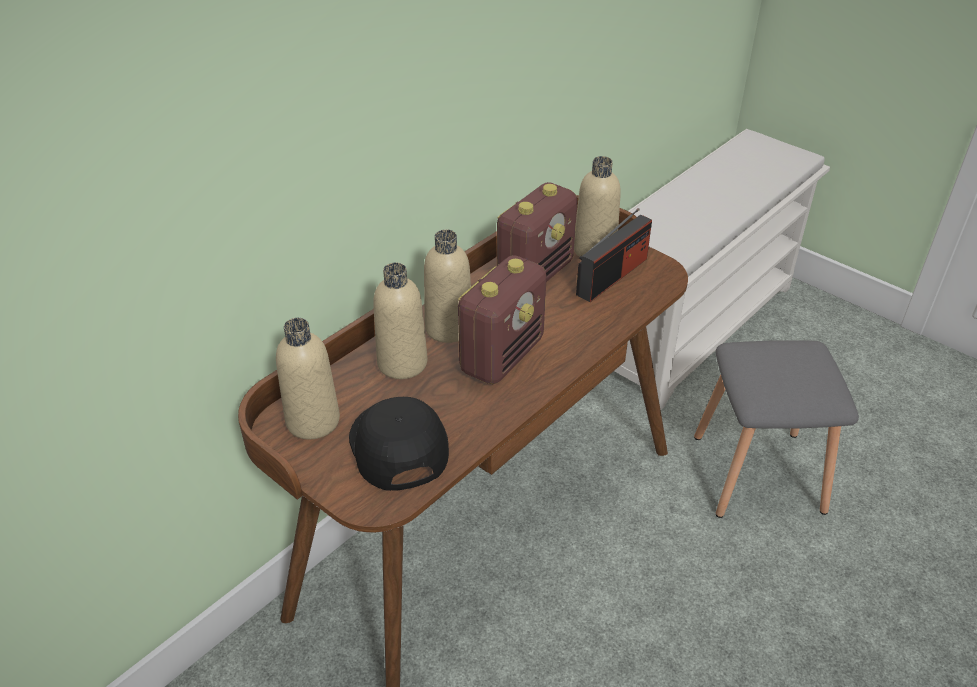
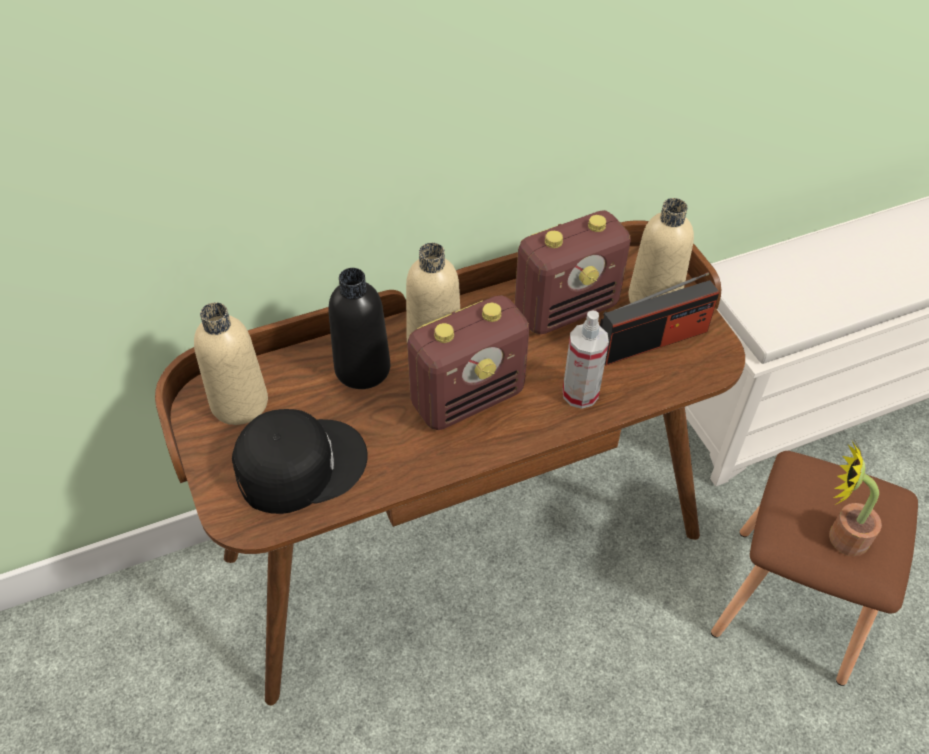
camera: 25 degrees right, 10 degrees up
black cap [349,397,449,491] -> black cap turned 60 degrees clockwise [232,409,367,514]
beige bottle [373,263,427,379] -> black bottle [328,268,390,389]
grey stool [694,340,859,518] -> brown stool [711,451,918,686]
none -> spray bottle [563,311,609,409]
none -> potted plant [829,441,882,556]

